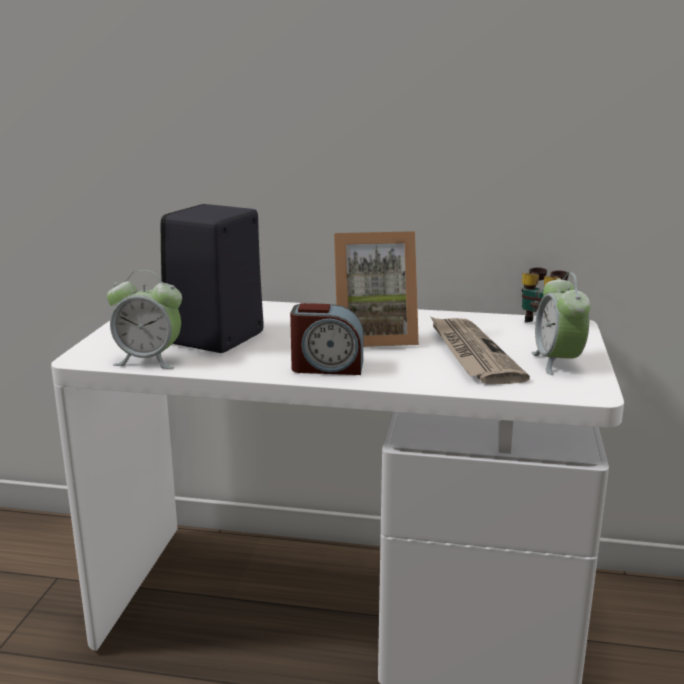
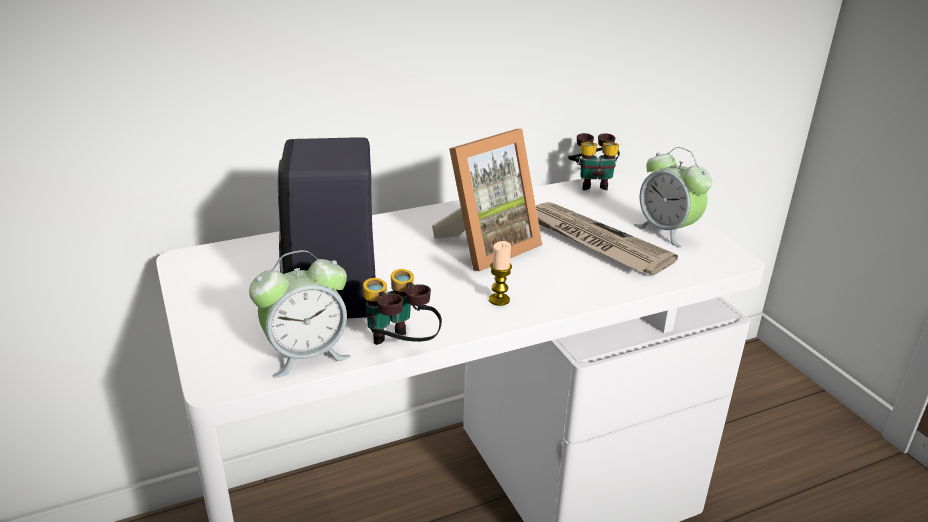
camera: 35 degrees left, 10 degrees up
alarm clock [290,303,363,375] -> candle [489,241,512,306]
none -> binoculars [363,269,442,345]

